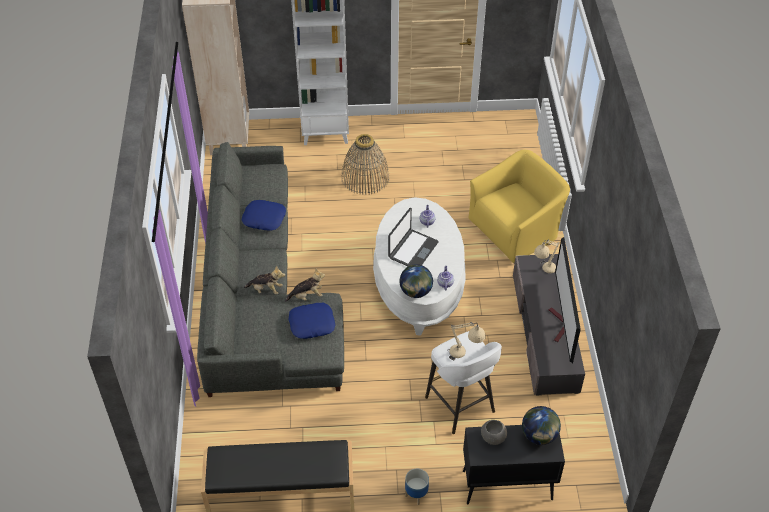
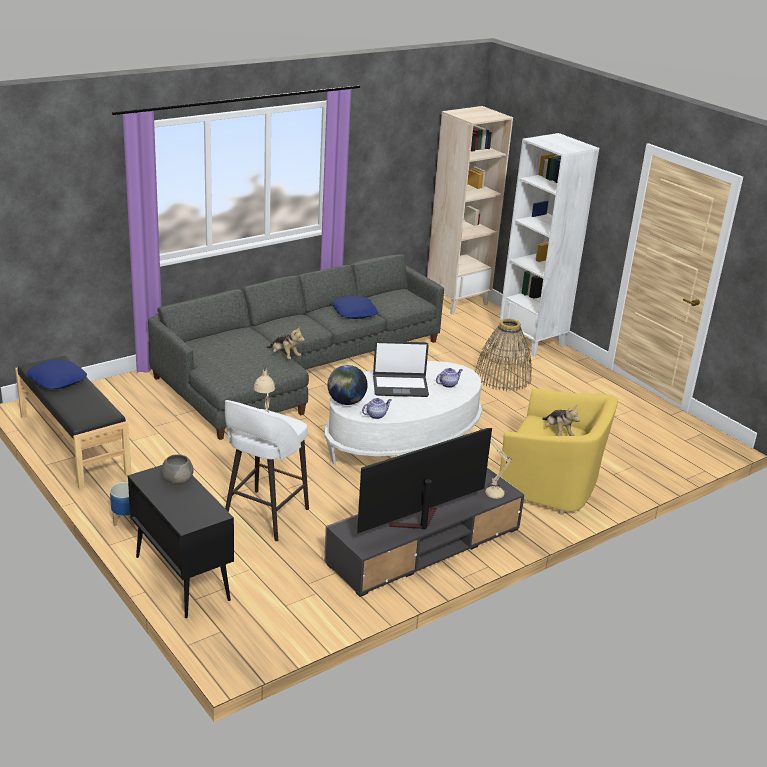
camera: 55 degrees right, 20 degrees down
plush toy [244,265,285,295] -> plush toy moved to [542,404,580,436]
blue pillow [289,303,335,339] -> blue pillow moved to [27,359,87,389]
globe [522,406,561,445] -> none

